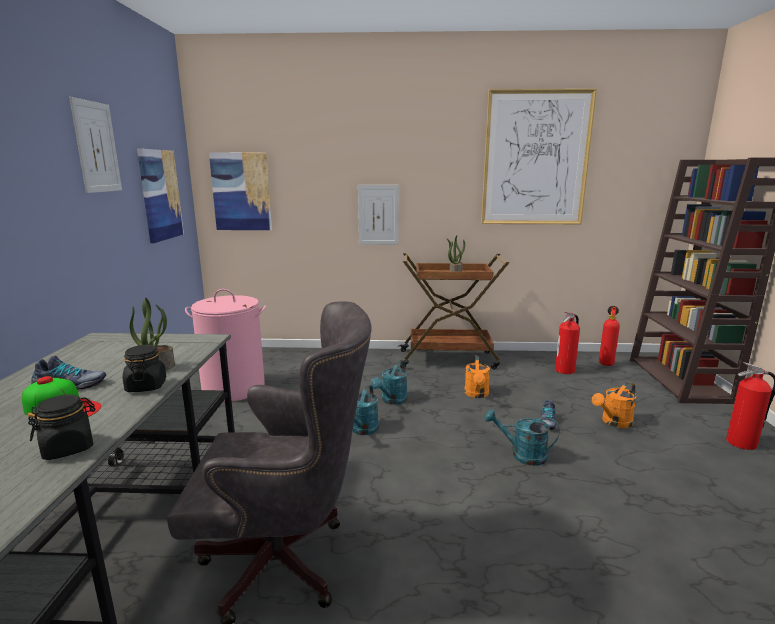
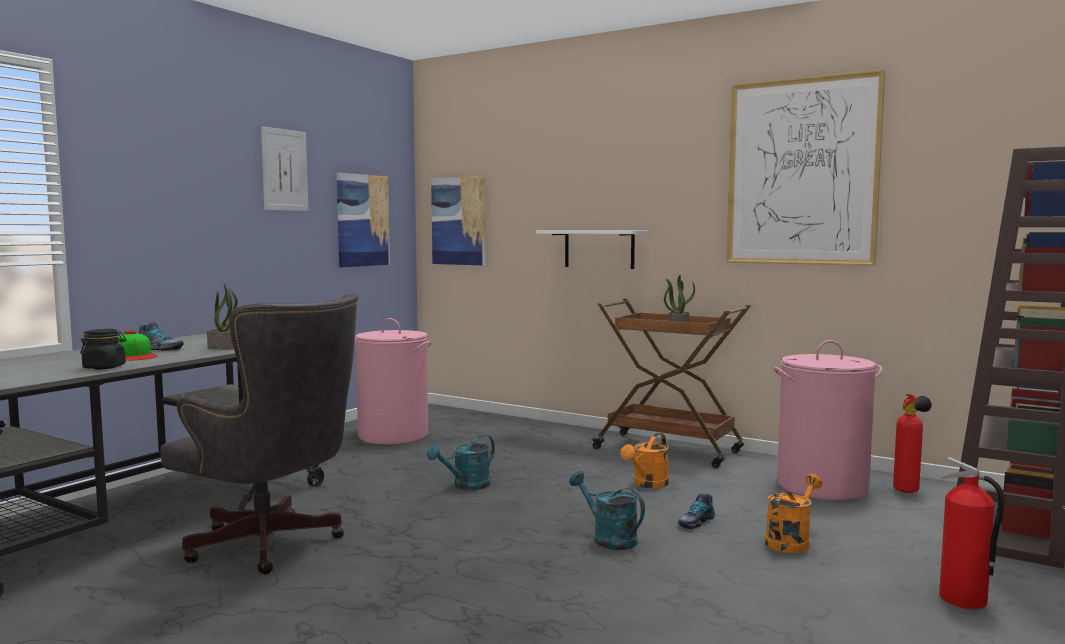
camera: 30 degrees right, 10 degrees down
black jar [123,345,166,392] -> none
picture [358,185,399,245] -> white shelf [536,230,648,269]
turquoise watering can [371,361,407,405] -> none
fire extinguisher [555,312,580,374] -> pink laundry basket [774,340,882,500]
orange watering can [592,382,637,428] -> orange watering can turned 135 degrees clockwise [765,474,823,553]

